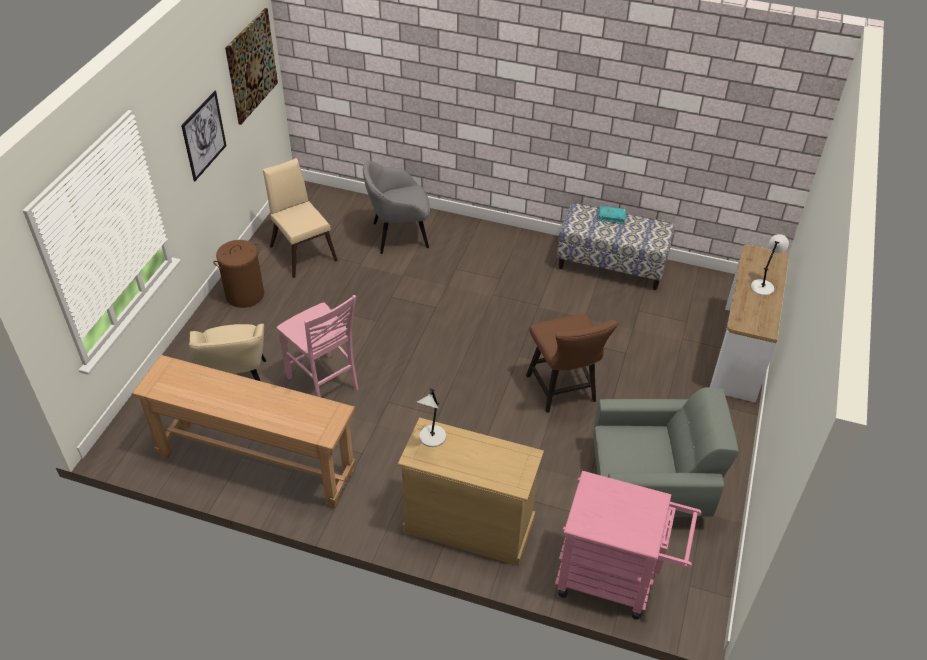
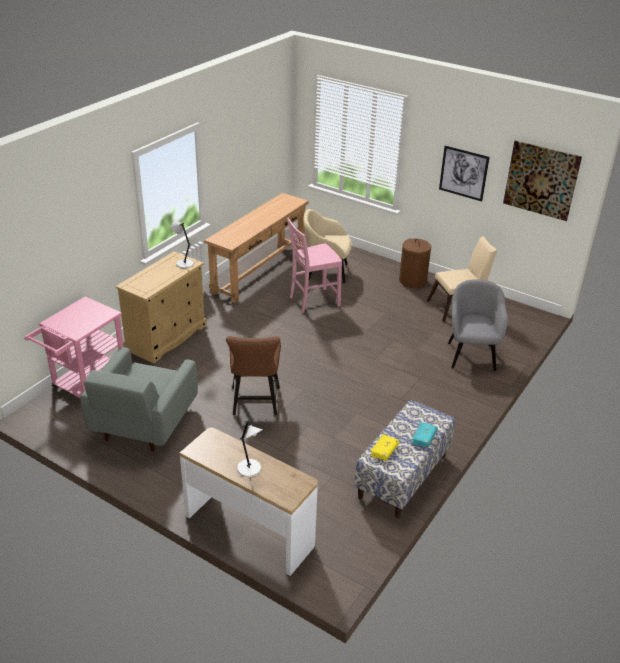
camera: 105 degrees right, 10 degrees down
brown chair [526,314,618,413] -> brown chair turned 90 degrees counterclockwise [226,336,281,415]
none -> yellow book [370,434,399,460]

